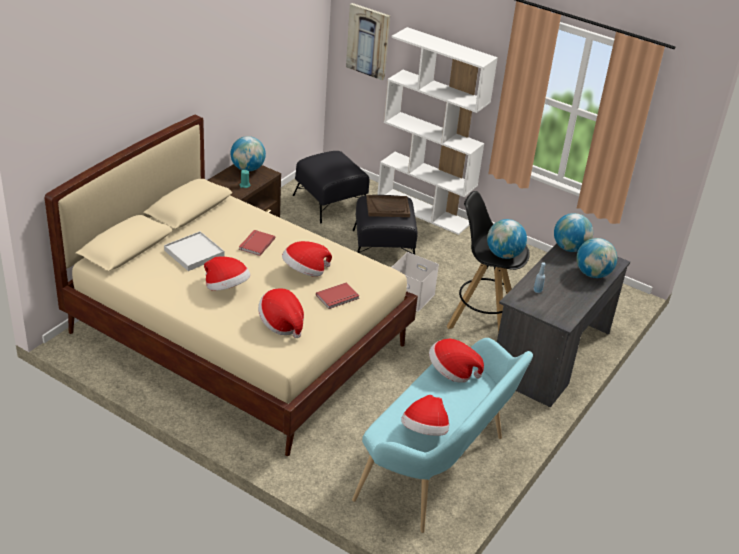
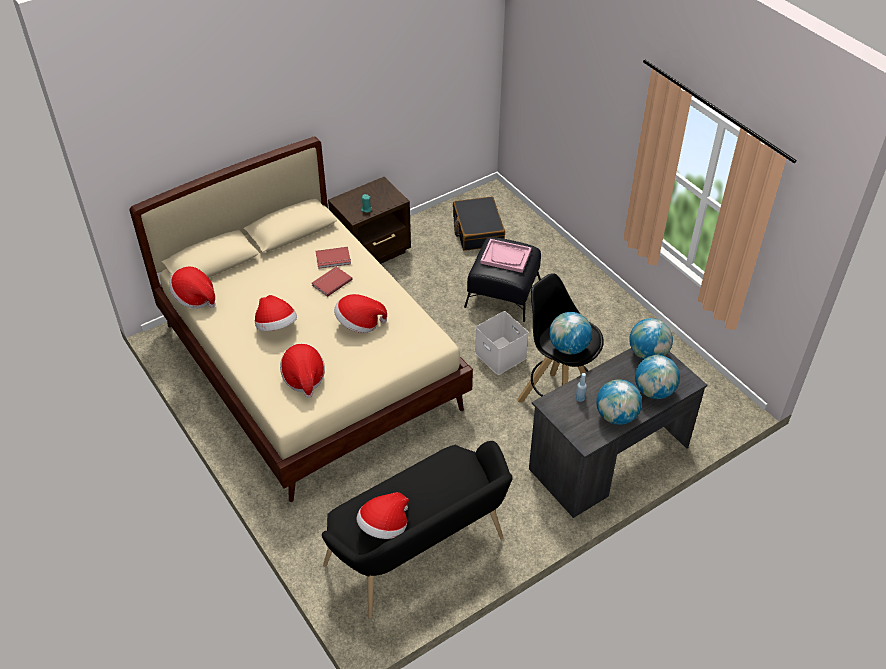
camera: 25 degrees right, 10 degrees up
white tray [164,231,224,271] -> none
globe [231,136,266,172] -> globe moved to [596,379,642,425]
black ottoman [293,151,369,223] -> black suitcase [453,197,505,251]
red book [316,283,359,309] -> red book moved to [315,247,351,269]
picture [346,3,390,81] -> none
turquoise bench [352,338,533,533] -> black bench [322,441,513,619]
brown tray [366,195,410,217] -> pink tray [481,239,531,273]
white bookcase [377,27,498,235] -> none
hat [429,339,484,383] -> hat moved to [169,267,216,309]

